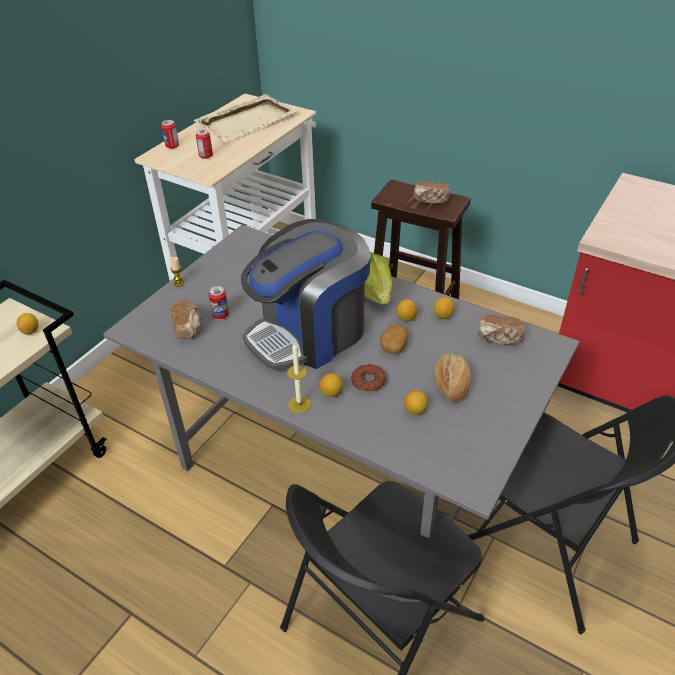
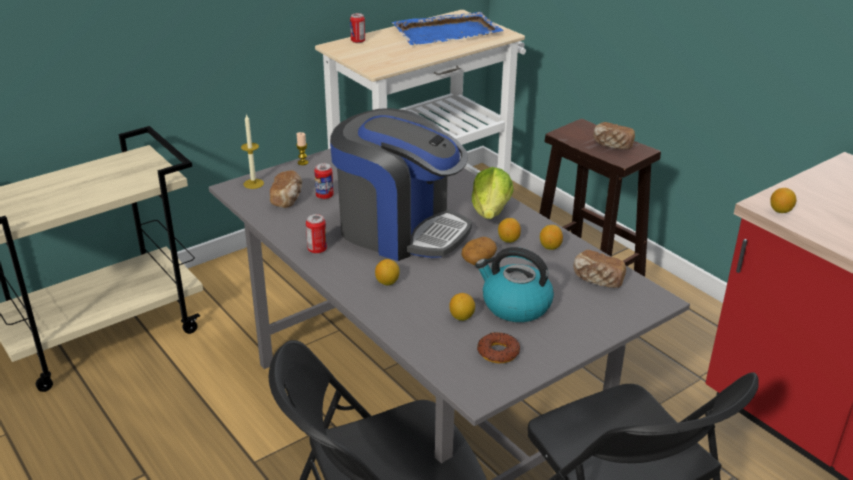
camera: 20 degrees right, 10 degrees down
lemon [17,313,39,334] -> lemon moved to [770,188,796,213]
beige tray [194,94,298,141] -> blue tray [392,12,504,45]
can [196,129,213,159] -> can moved to [306,214,327,254]
coffee machine [241,219,371,370] -> coffee machine turned 135 degrees counterclockwise [330,108,472,261]
candle [287,342,311,413] -> candle moved to [241,114,264,189]
donut [351,364,386,392] -> donut moved to [477,332,520,363]
bread [434,354,471,402] -> kettle [475,247,554,322]

